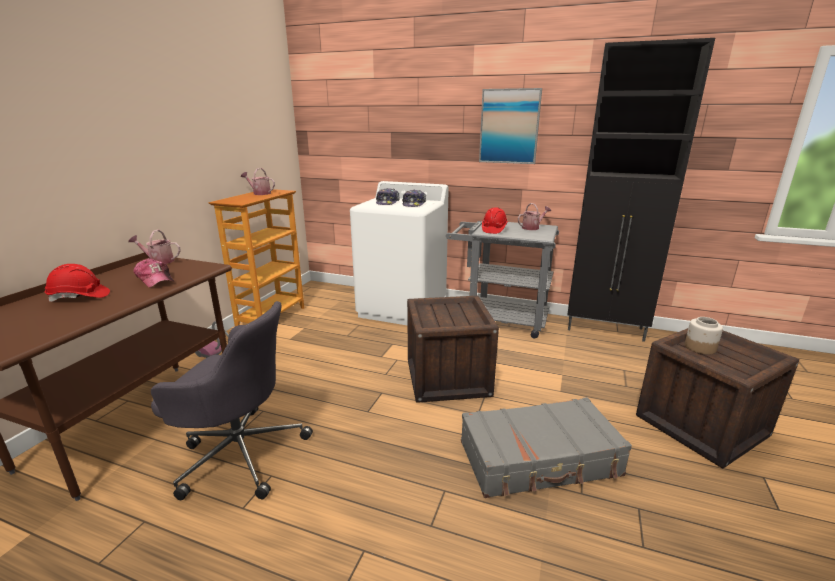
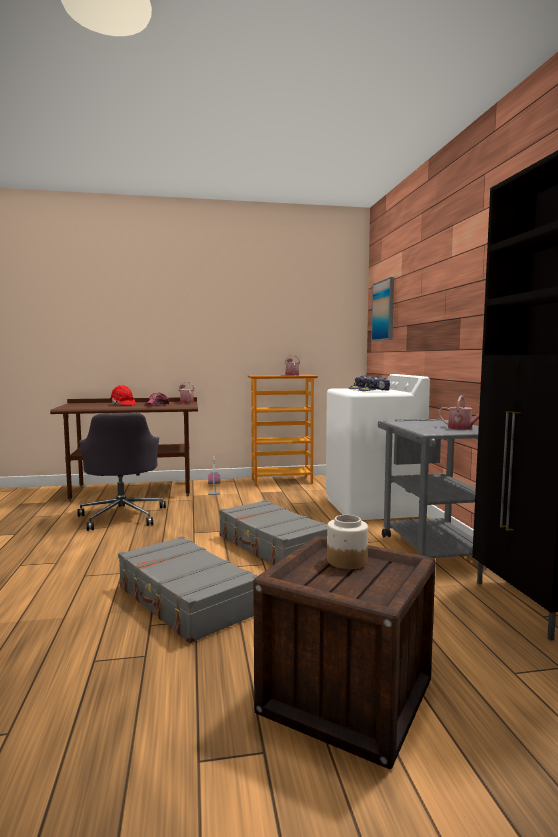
camera: 60 degrees right, 15 degrees down
crate [407,296,499,403] -> grey suitcase [219,500,327,565]
picture [479,88,542,164] -> picture moved to [371,277,394,341]
red hard hat [482,207,508,234] -> none

